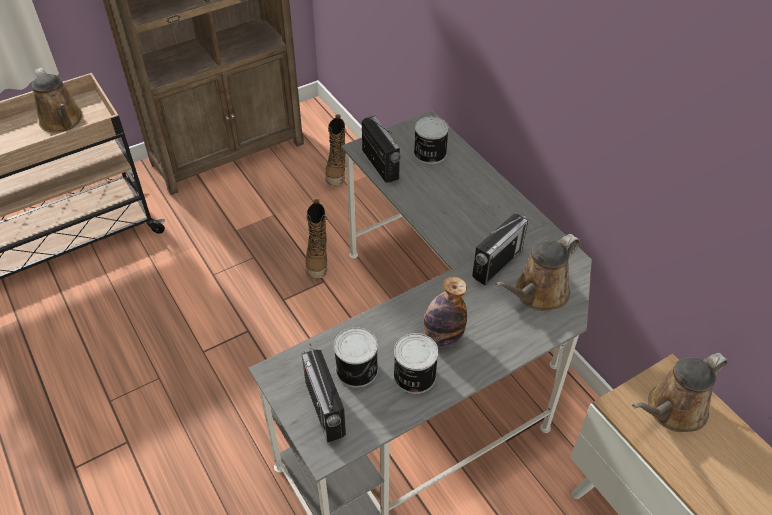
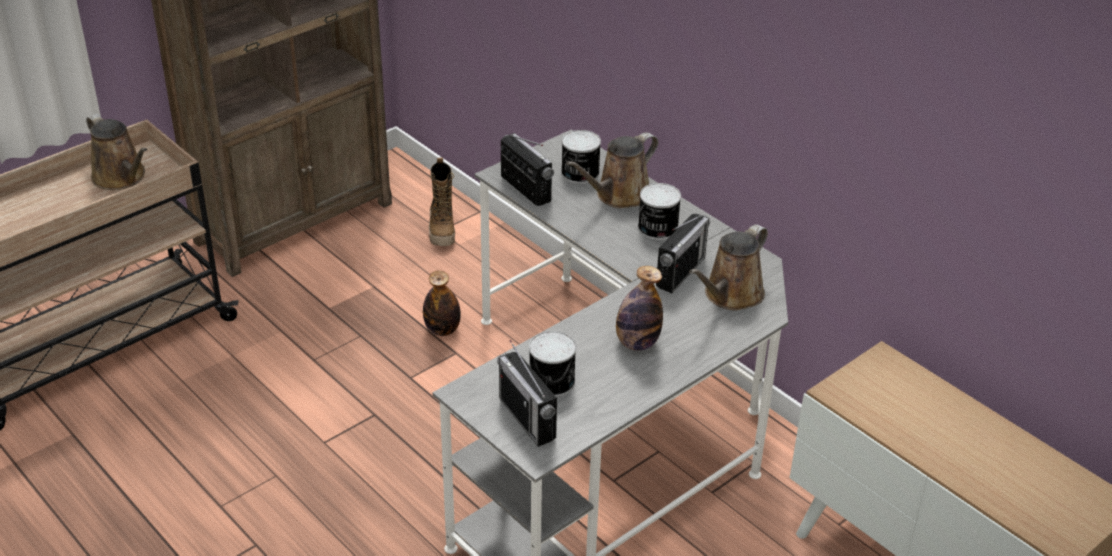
camera: 10 degrees left, 10 degrees down
boot [305,199,328,278] -> bottle [423,271,461,336]
can [394,333,438,394] -> can moved to [638,183,681,240]
brown watering can [632,353,728,432] -> brown watering can moved to [566,133,658,208]

